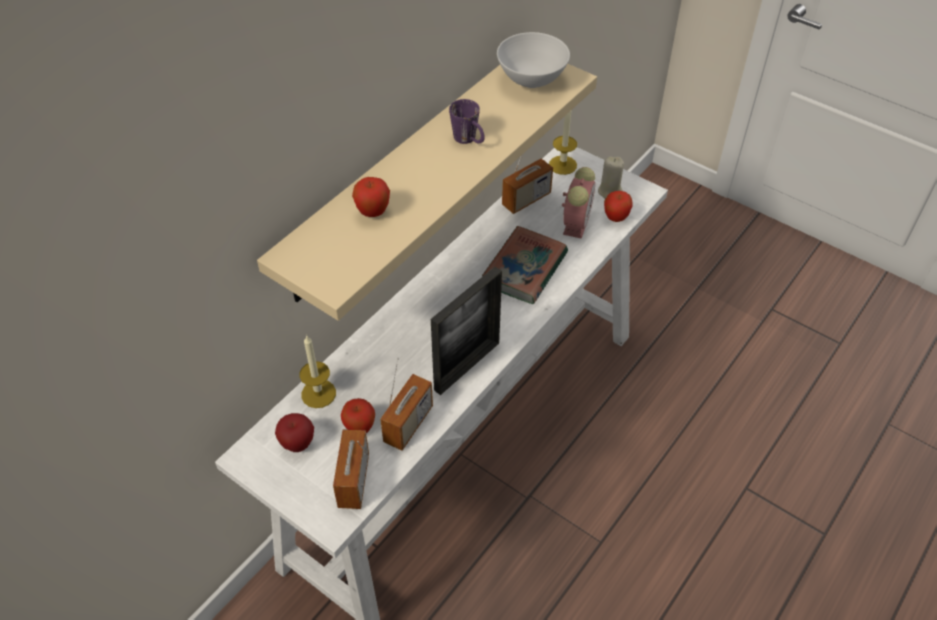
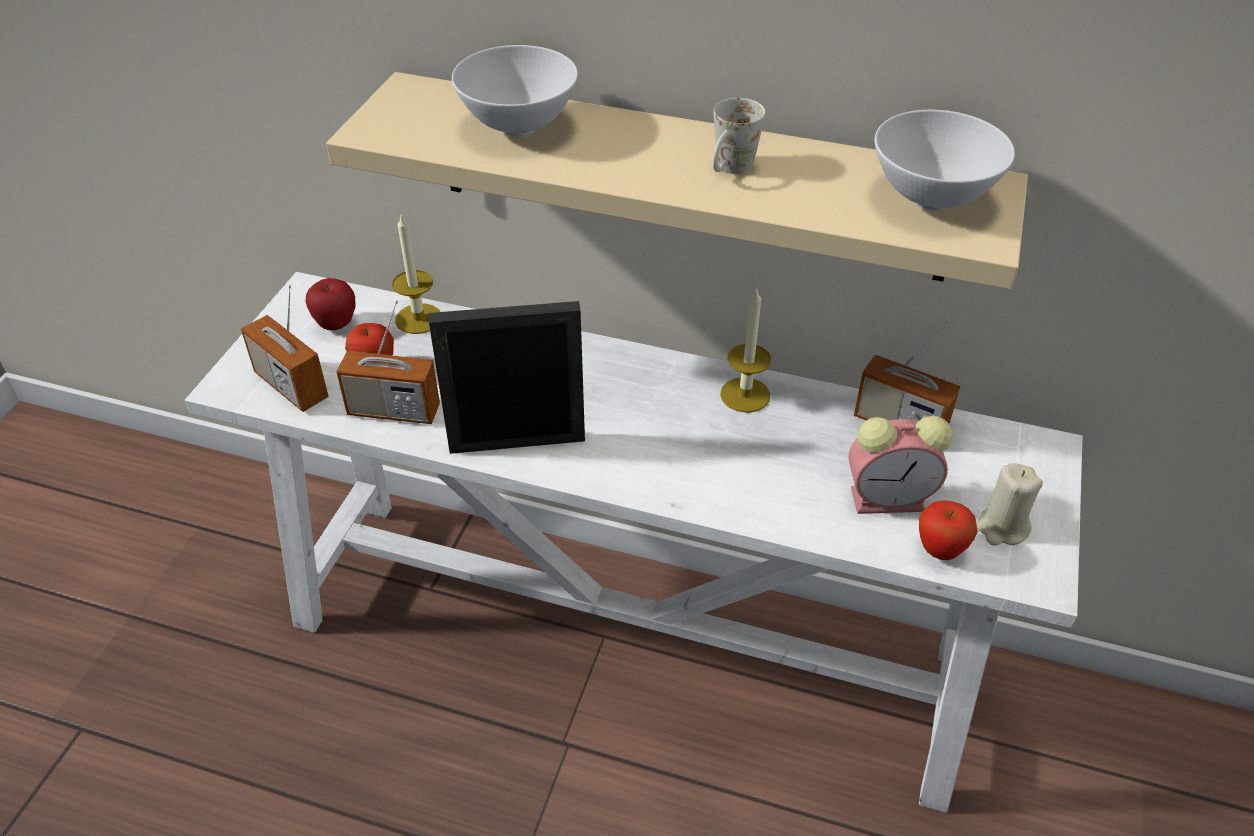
camera: 70 degrees right, 5 degrees down
radio [333,429,369,509] -> radio turned 120 degrees counterclockwise [241,285,329,412]
apple [352,177,390,217] -> white bowl [452,45,578,136]
picture frame [431,267,502,395] -> picture frame turned 150 degrees clockwise [429,301,585,454]
purple mug [449,99,485,144] -> white mug [713,98,765,174]
book [482,226,568,304] -> none
candle [549,110,577,175] -> candle moved to [720,288,771,413]

